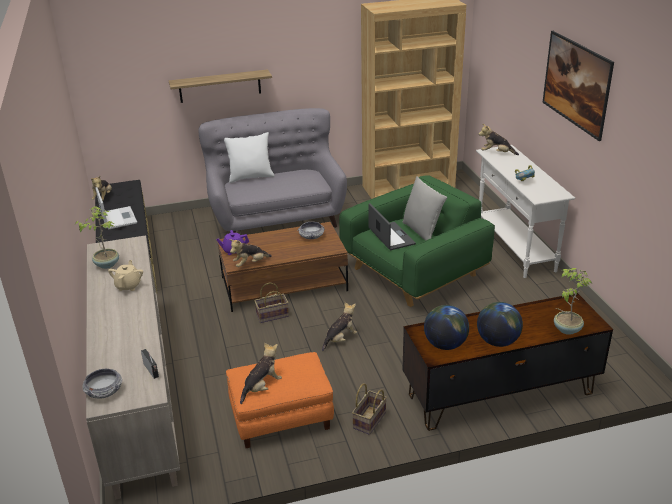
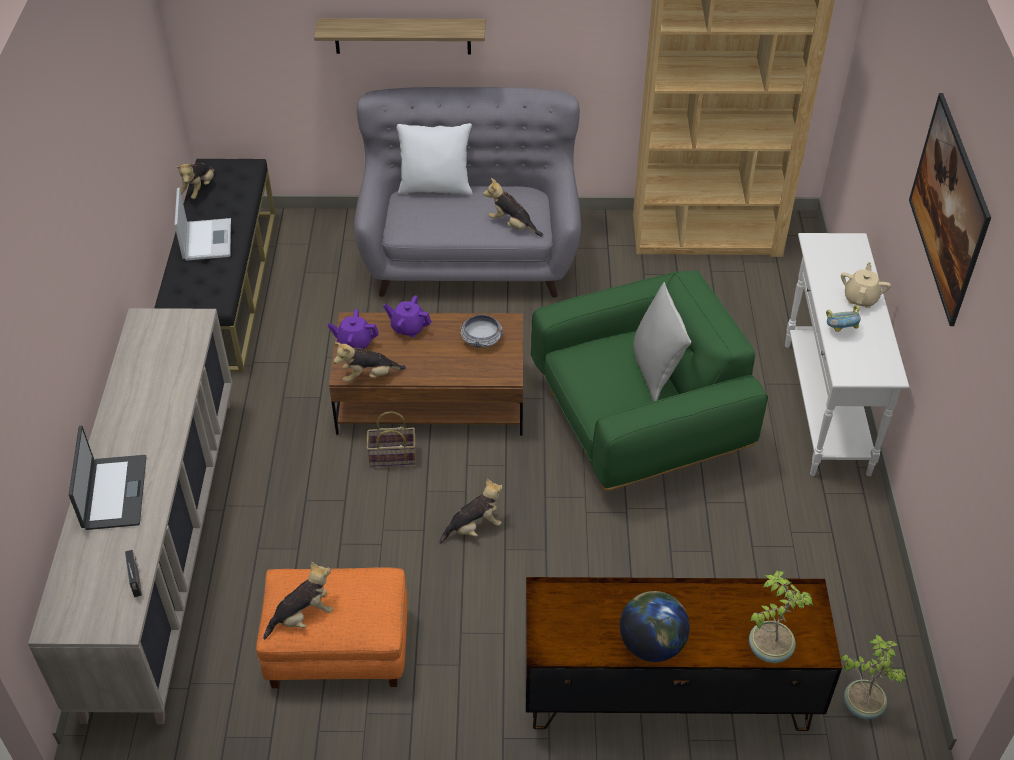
camera: 15 degrees right, 15 degrees up
potted plant [75,206,119,269] -> potted plant moved to [840,634,907,720]
bowl [83,369,122,399] -> none
beige teapot [108,260,143,291] -> beige teapot moved to [841,262,891,308]
basket [352,383,387,435] -> none
laptop [369,203,416,250] -> laptop moved to [69,425,146,530]
globe [424,305,469,350] -> none
plush toy [478,123,519,155] -> plush toy moved to [483,178,543,237]
none -> purple teapot [383,295,431,337]

